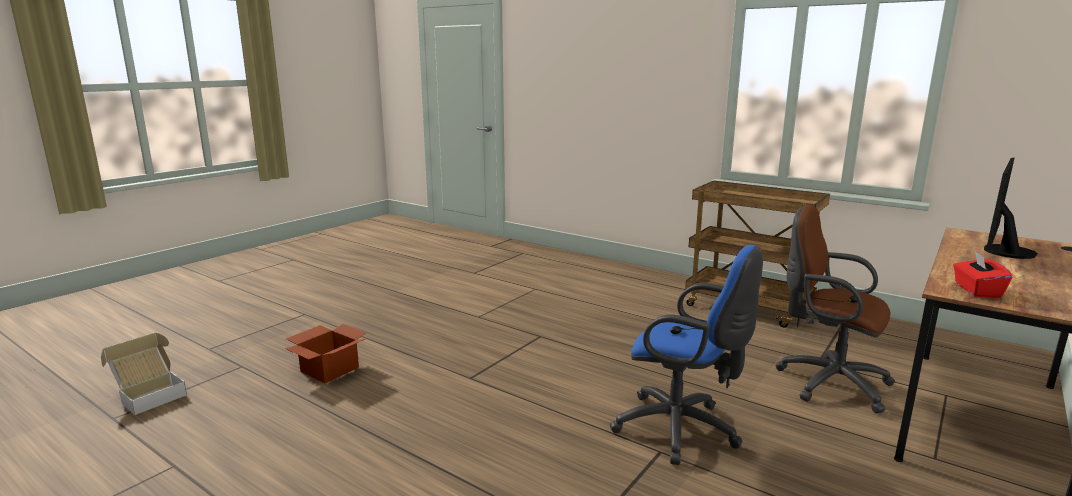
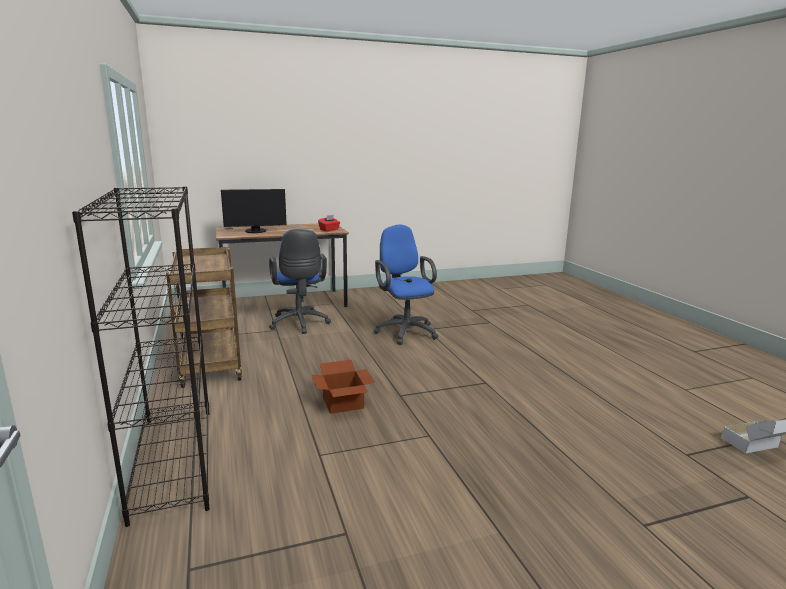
camera: 145 degrees left, 0 degrees up
cardboard box [285,324,367,383] -> cardboard box moved to [312,360,375,414]
brown office chair [776,205,895,413] -> blue office chair [269,229,331,334]
none -> black bookcase [72,186,210,527]

